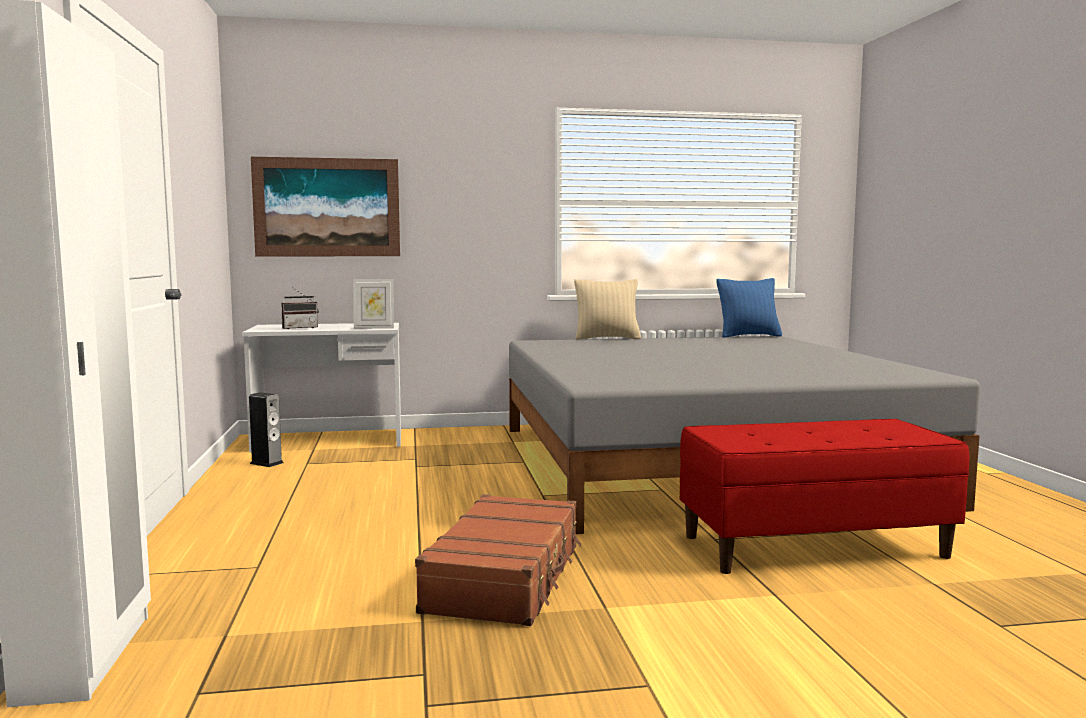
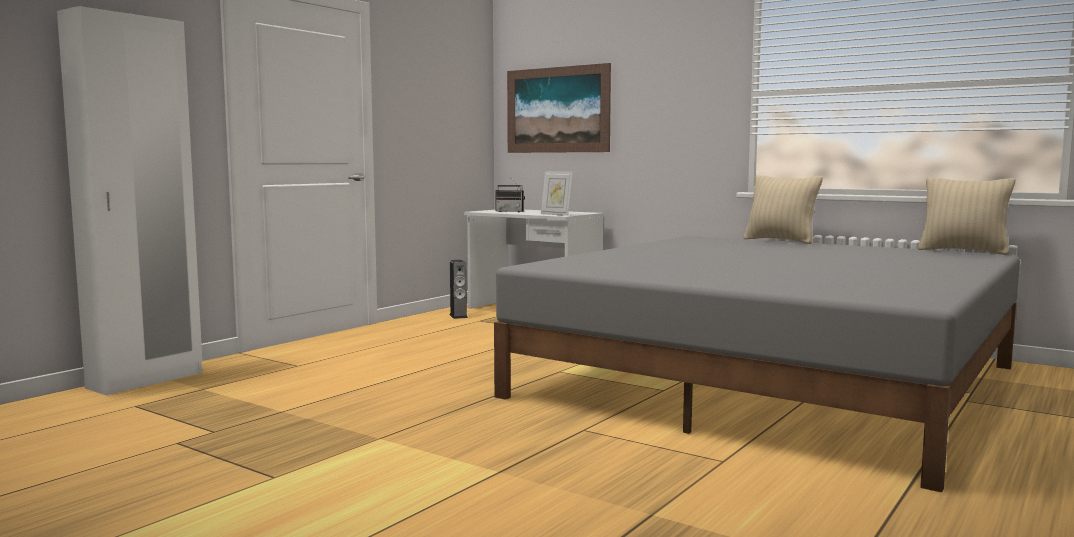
camera: 45 degrees right, 0 degrees up
brown suitcase [415,494,581,626] -> none
red bench [680,419,969,574] -> none
blue pillow [716,278,782,338] -> beige pillow [918,177,1016,255]

